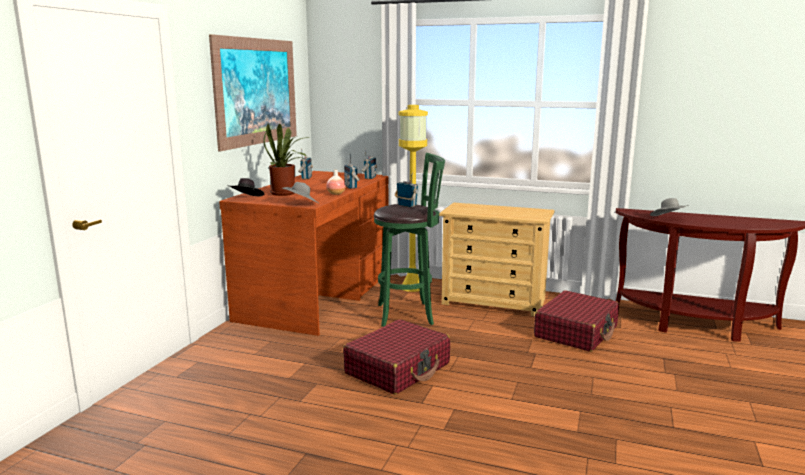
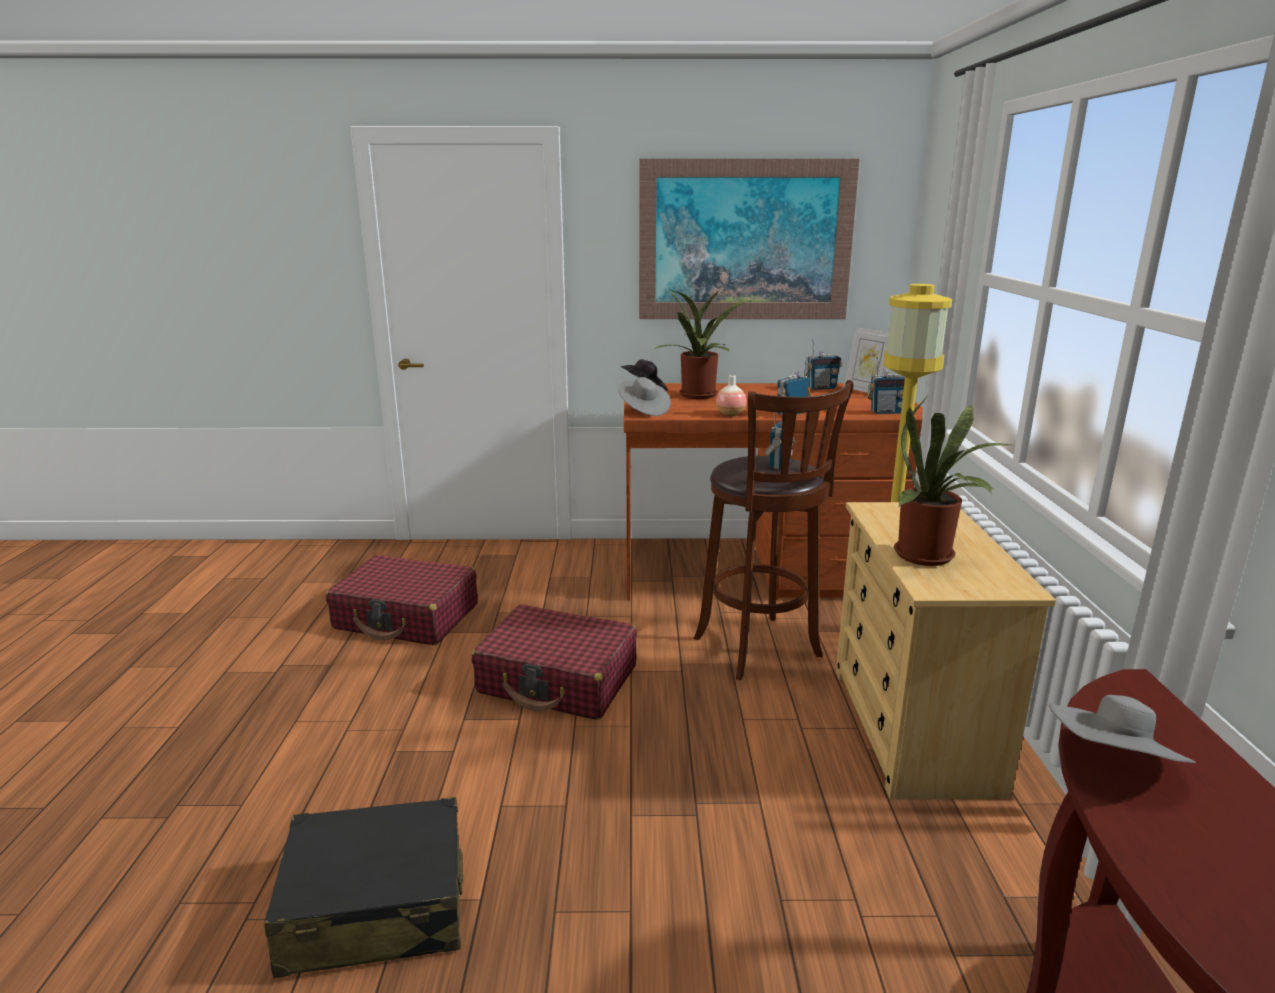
camera: 70 degrees right, 5 degrees up
green stool [374,153,445,327] -> brown stool [694,380,854,680]
red suitcase [534,290,619,352] -> red suitcase moved to [326,555,478,645]
none -> black suitcase [265,797,463,978]
none -> picture frame [843,327,889,393]
none -> potted plant [894,397,1011,566]

